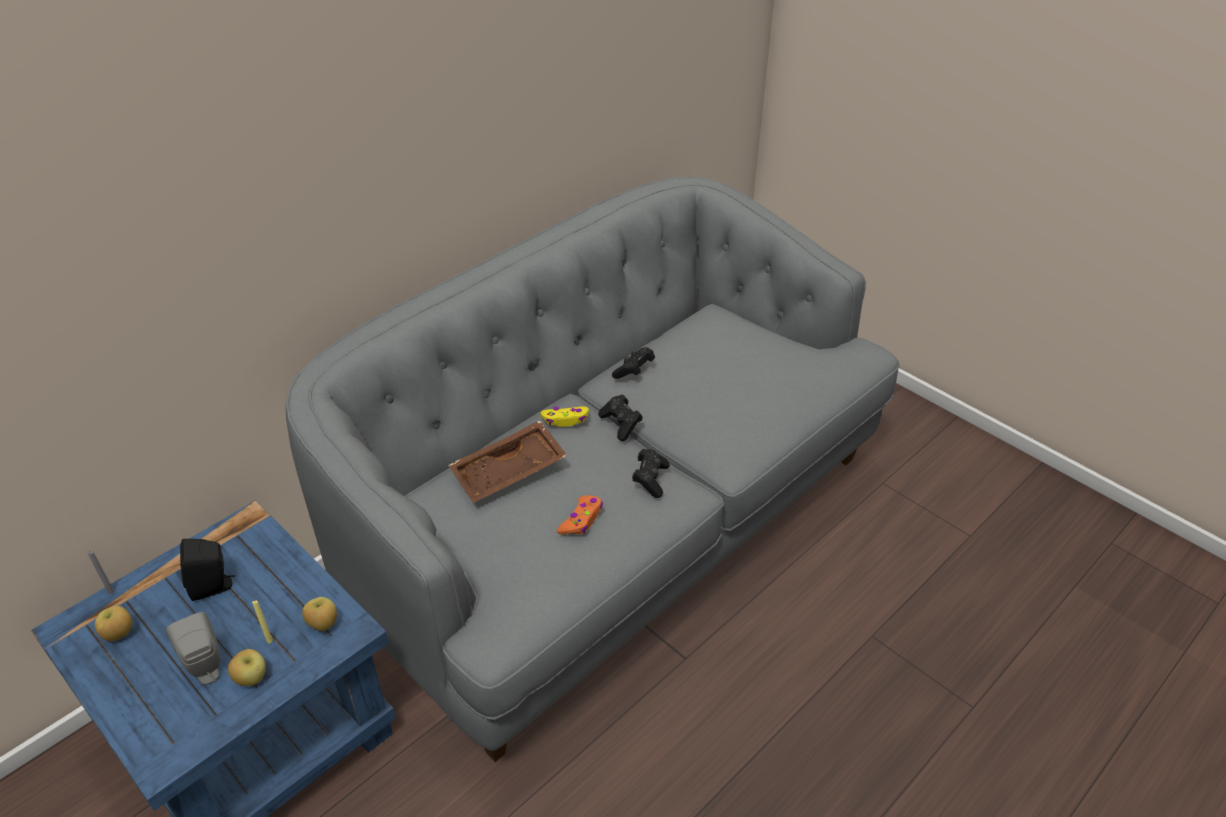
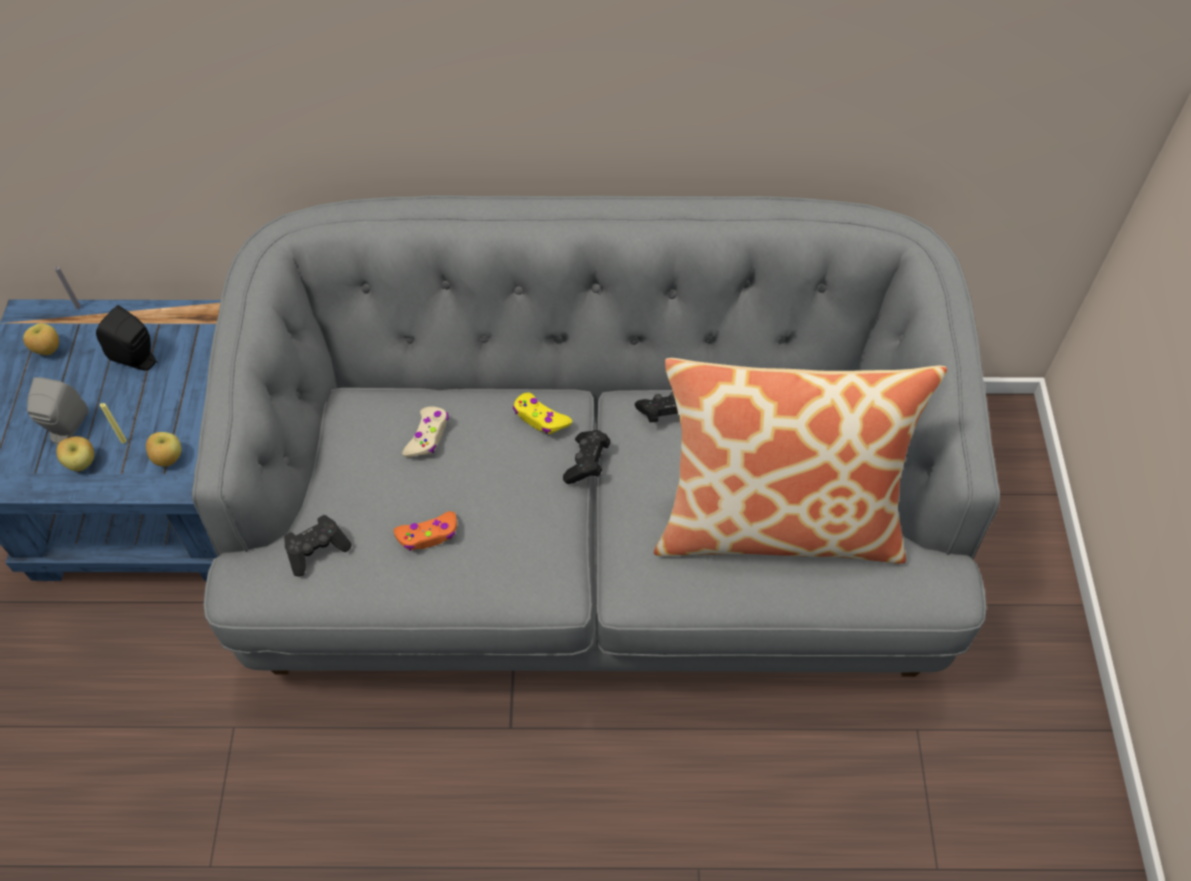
camera: 45 degrees right, 15 degrees up
brown tray [449,420,567,503] -> beige game controller [402,406,449,457]
black game controller [632,449,670,498] -> black game controller moved to [284,515,352,577]
none -> pillow [654,358,947,564]

